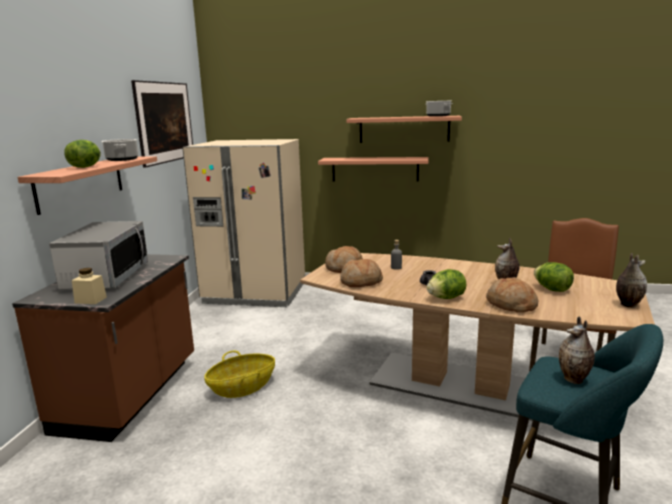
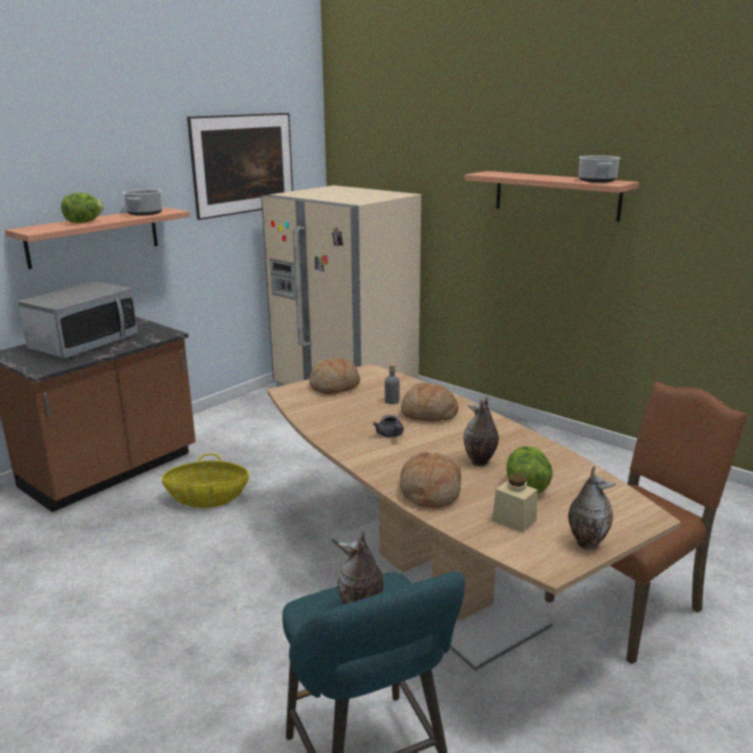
camera: 30 degrees right, 5 degrees up
beige jar [72,268,107,304] -> beige jar moved to [492,473,537,533]
shelf [318,157,428,182] -> none
bread [340,259,383,287] -> bread moved to [401,382,458,422]
lettuce [426,269,466,299] -> none

